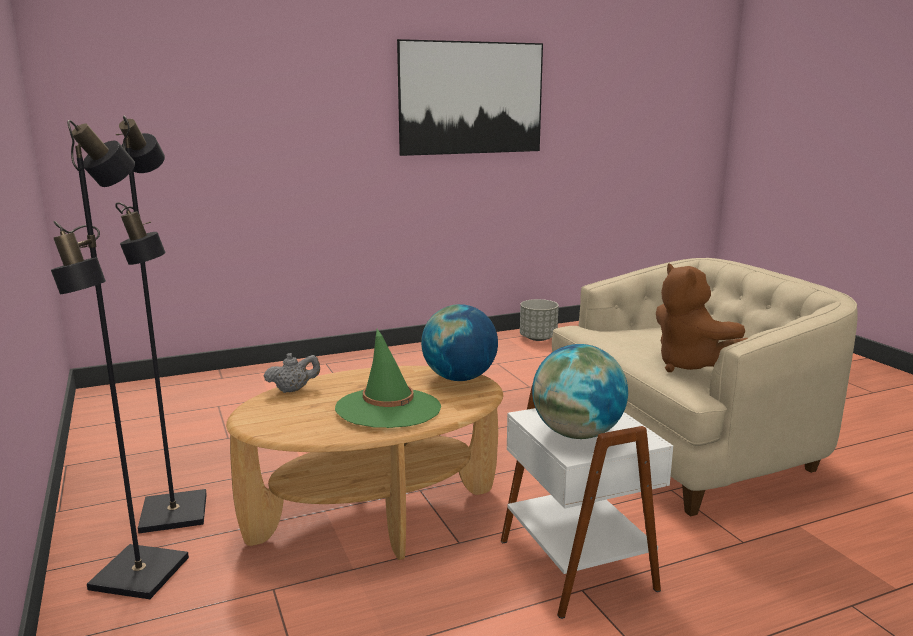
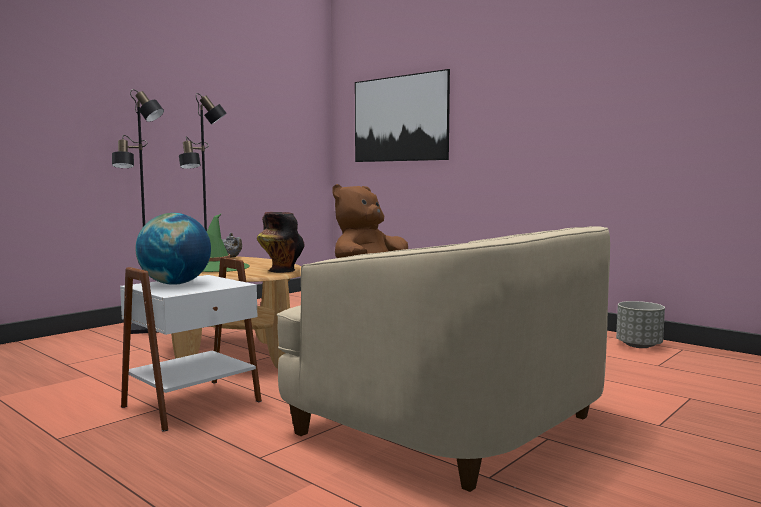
camera: 65 degrees right, 10 degrees down
picture [397,39,543,156] -> picture moved to [355,69,450,162]
globe [421,304,498,381] -> vase [257,212,305,273]

